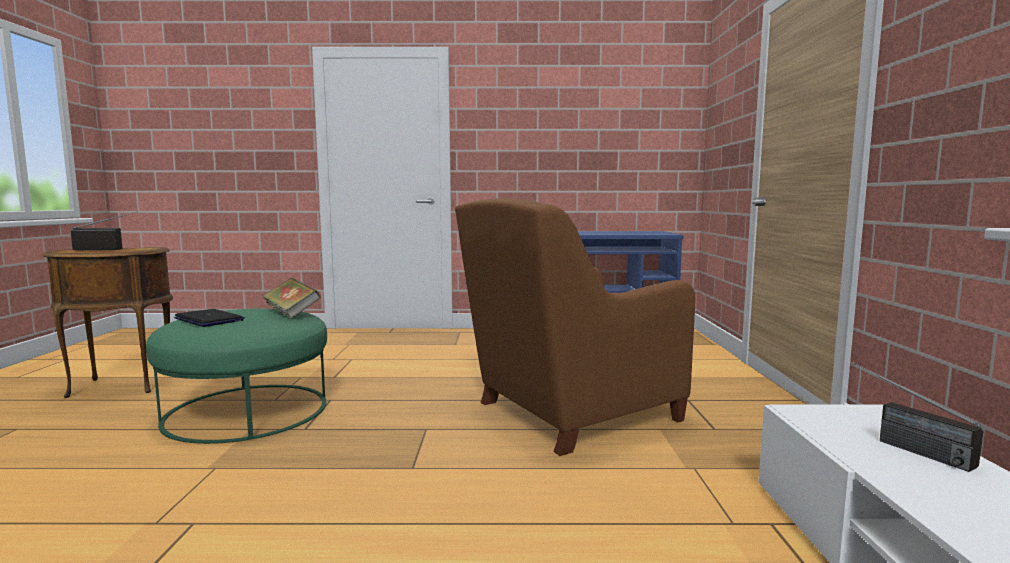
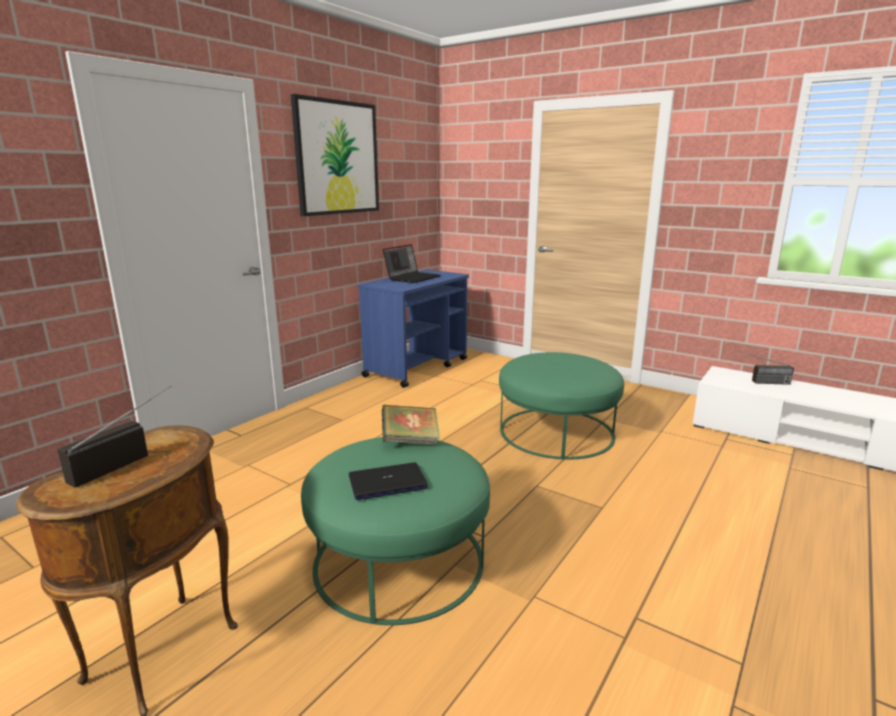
camera: 55 degrees left, 10 degrees up
brown armchair [455,198,695,456] -> green ottoman [499,352,624,460]
none -> picture [291,94,379,216]
none -> laptop [383,244,441,283]

